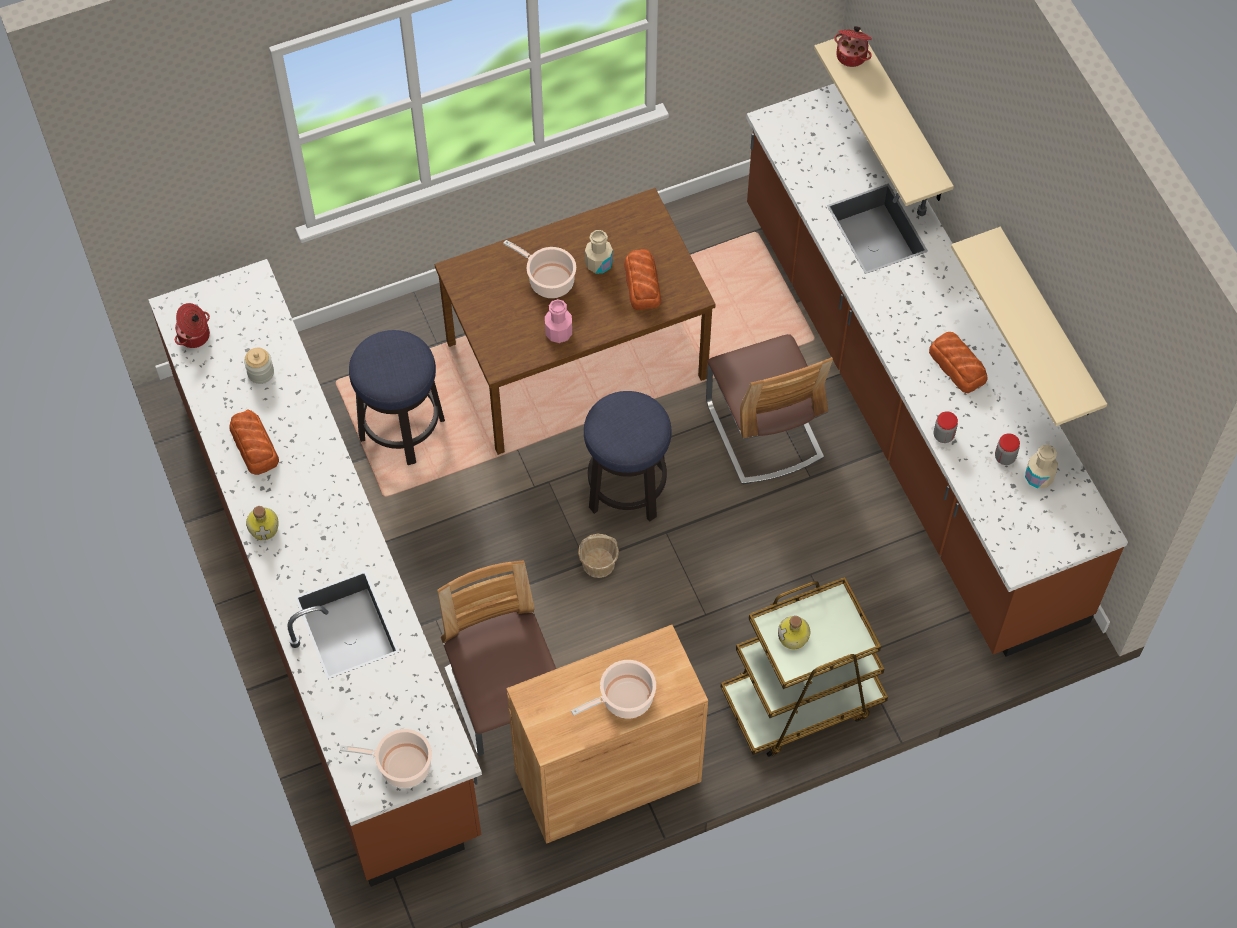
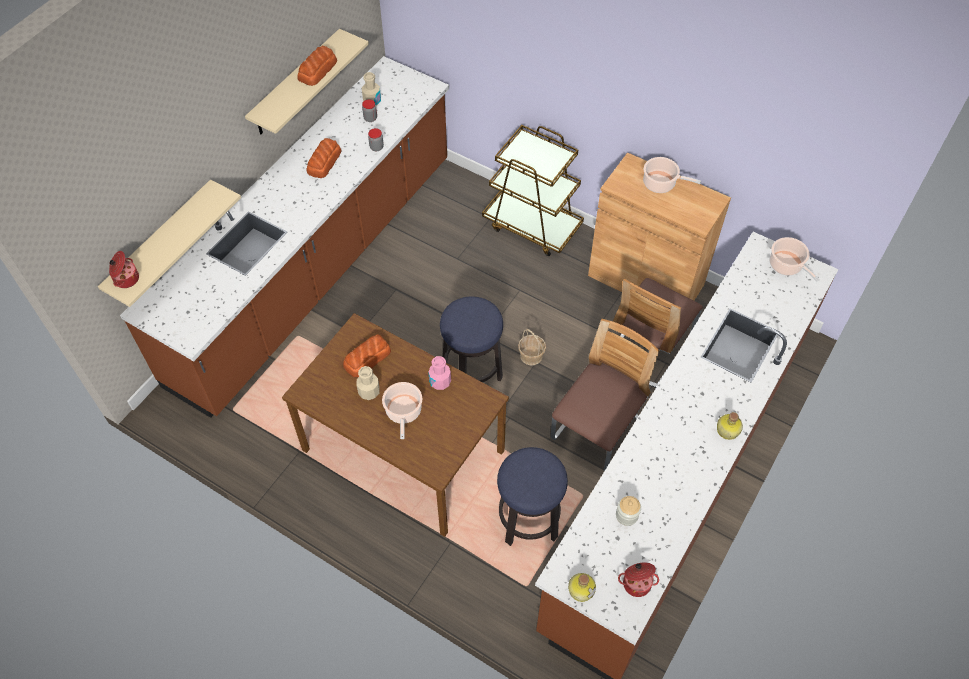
camera: 125 degrees left, 5 degrees down
bread [229,410,279,475] -> bread moved to [297,46,337,86]
chair [706,334,833,484] -> chair moved to [551,319,659,471]
bottle [778,616,810,649] -> bottle moved to [568,573,596,602]

